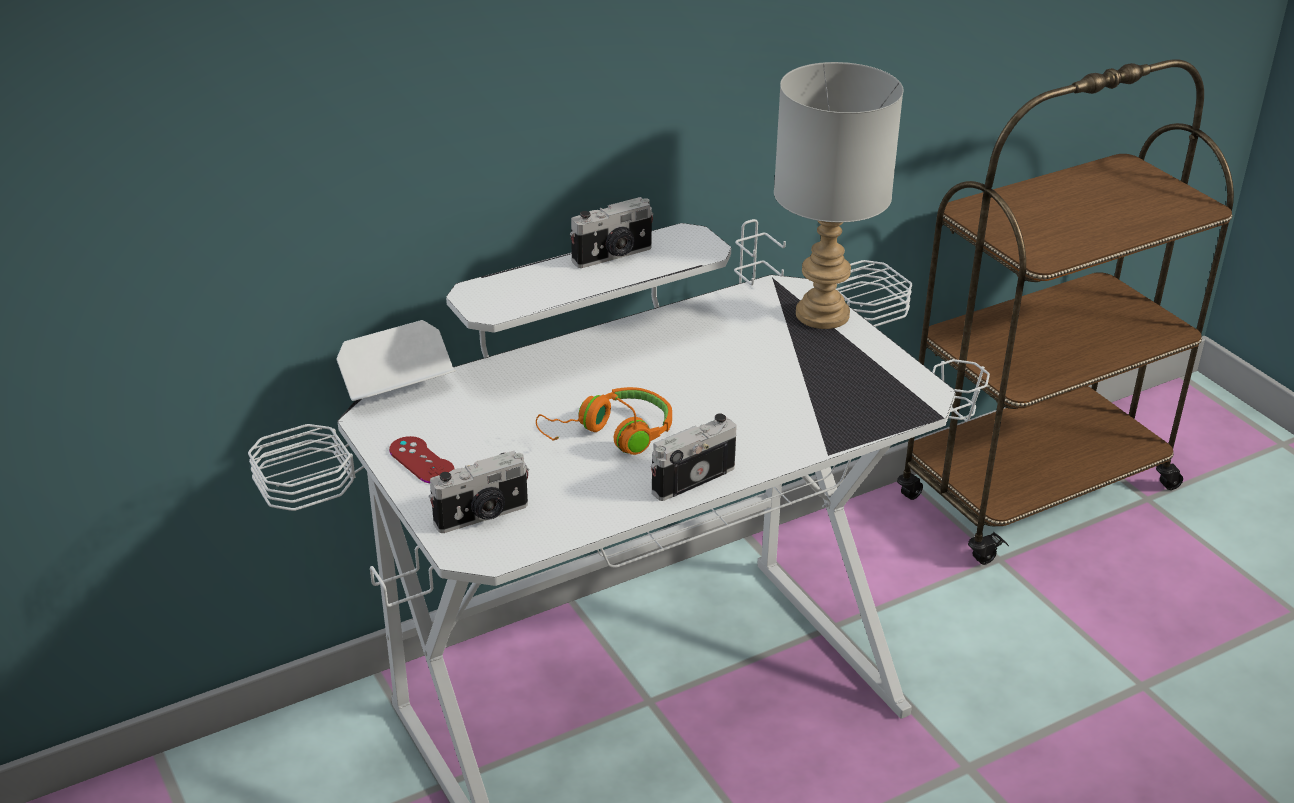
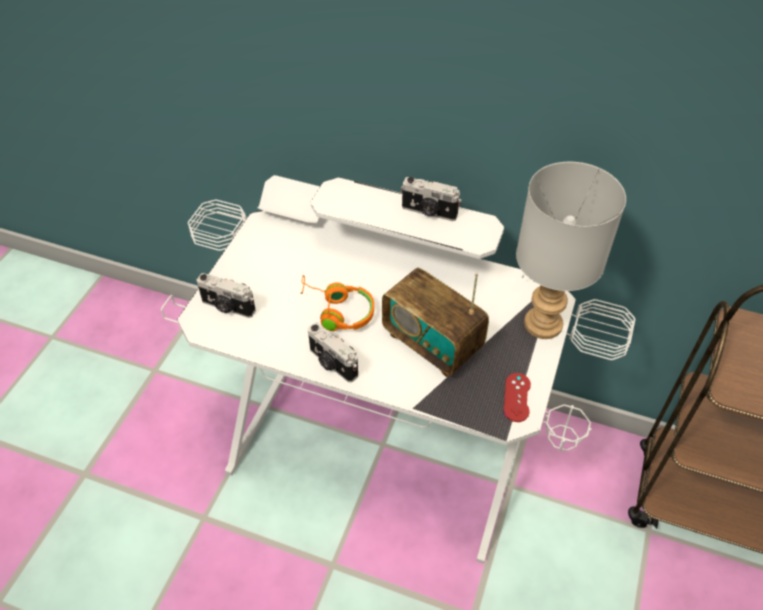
camera: 50 degrees right, 15 degrees up
red game controller [389,436,455,483] -> red game controller moved to [504,373,531,422]
camera [651,413,736,501] -> camera turned 150 degrees counterclockwise [308,322,358,382]
none -> radio [382,268,489,378]

